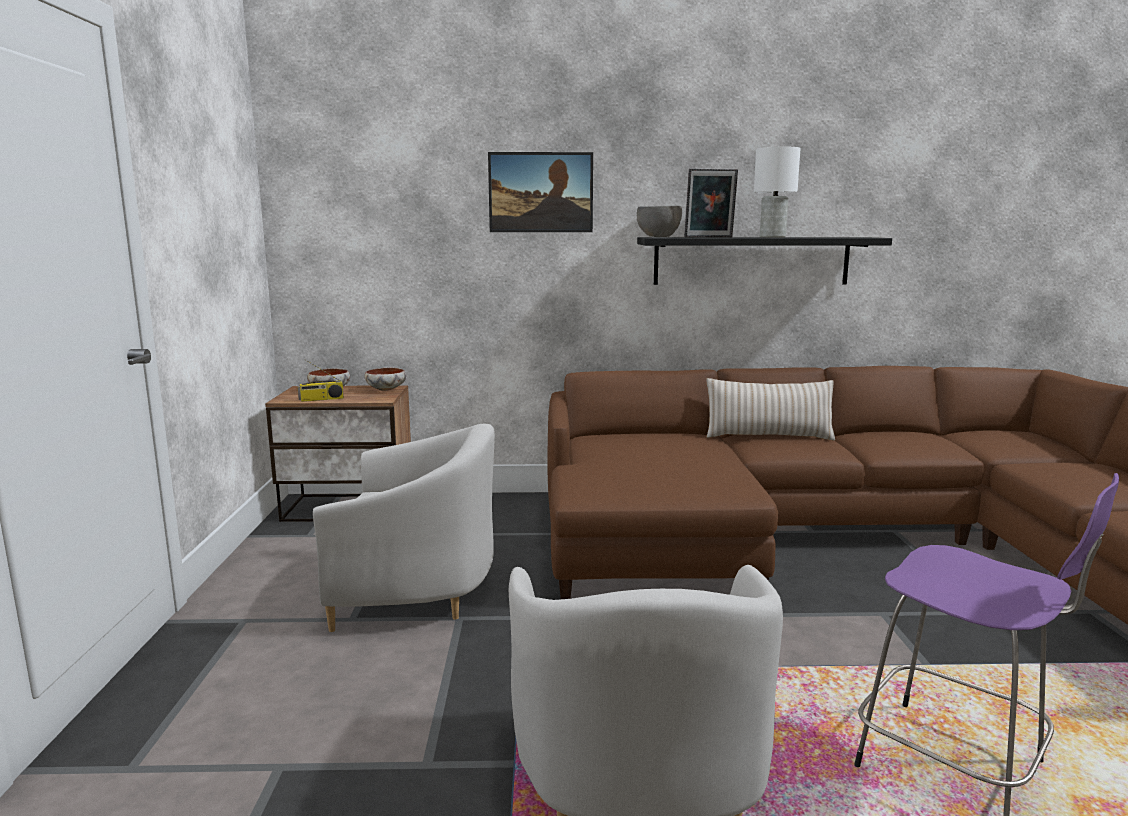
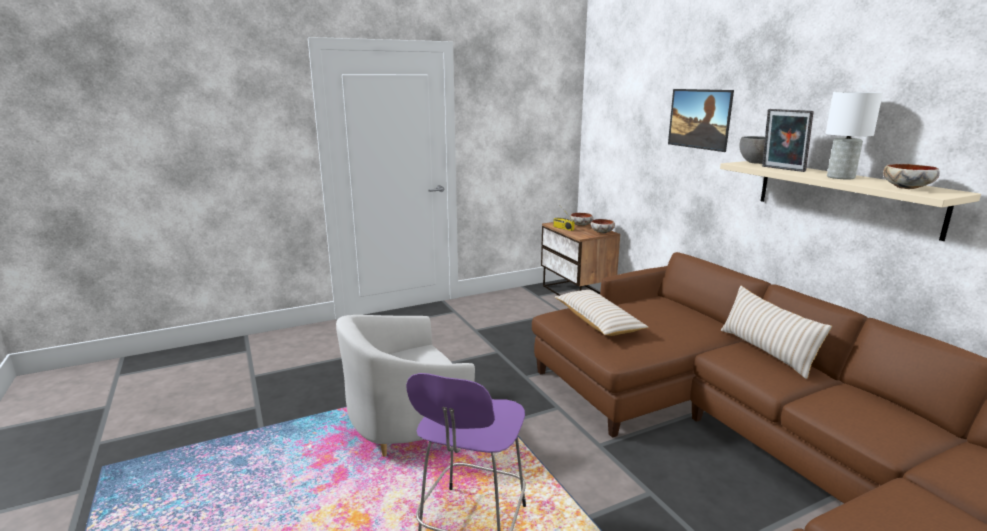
camera: 65 degrees right, 5 degrees up
white armchair [313,423,495,632] -> none
black shelf [637,237,892,285] -> beige shelf [720,161,981,241]
none -> beige pillow [555,290,648,336]
none -> bowl [883,164,940,189]

